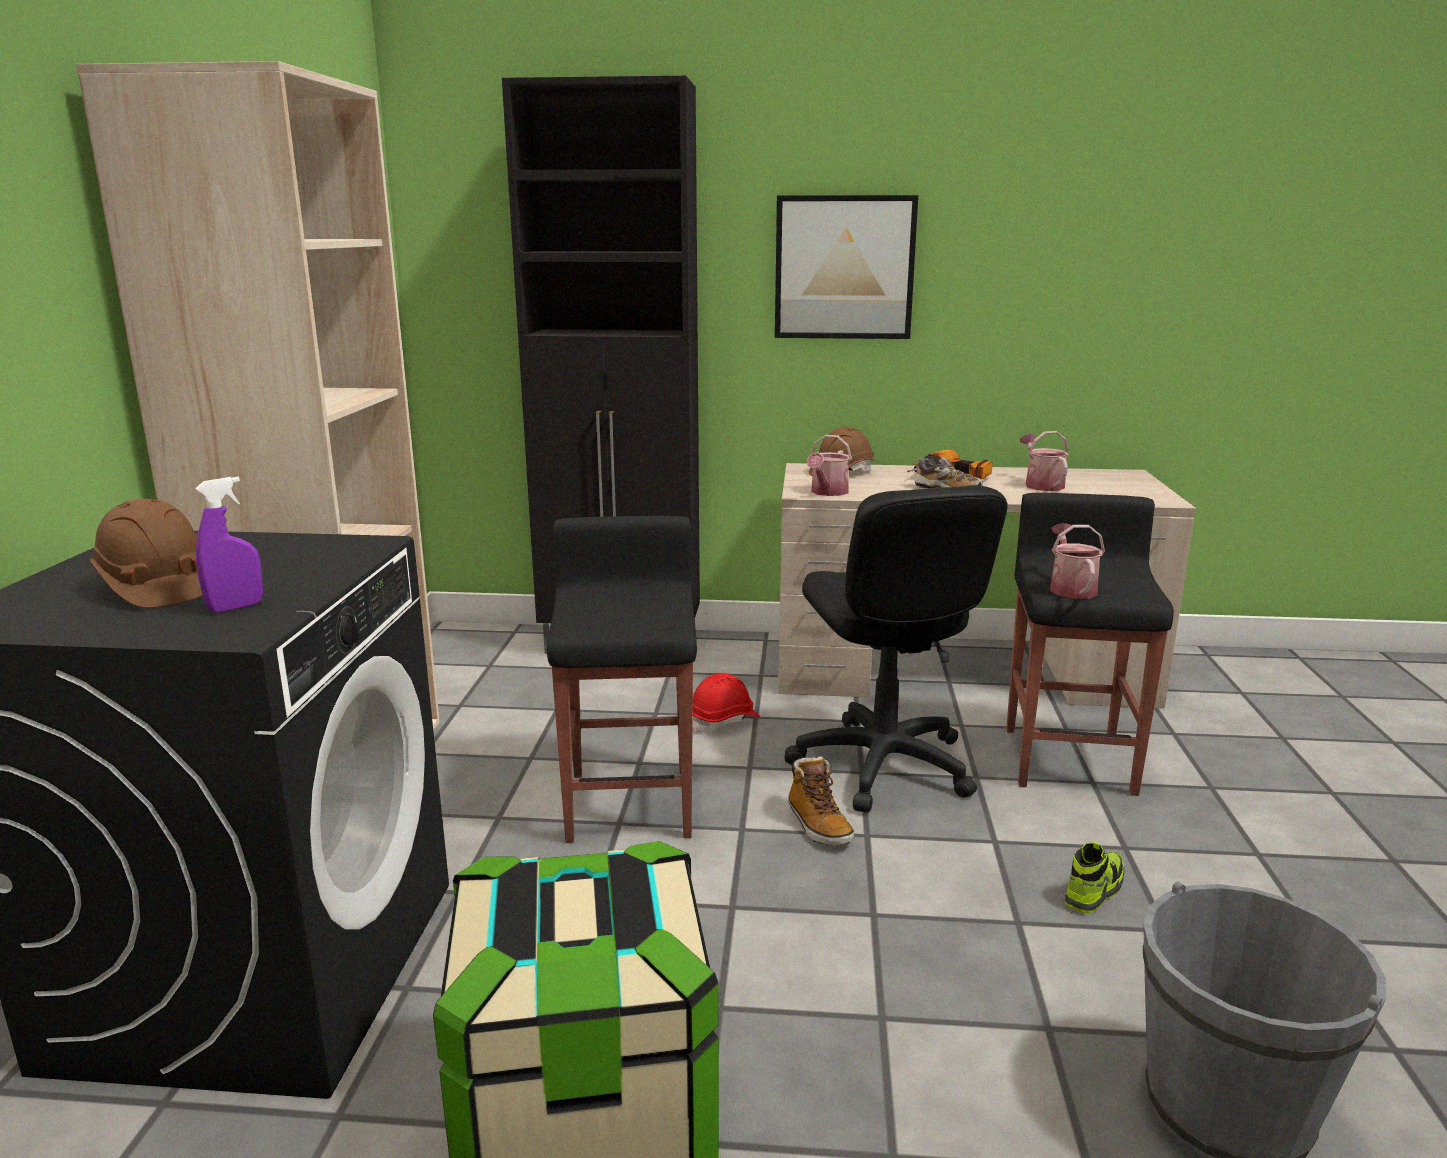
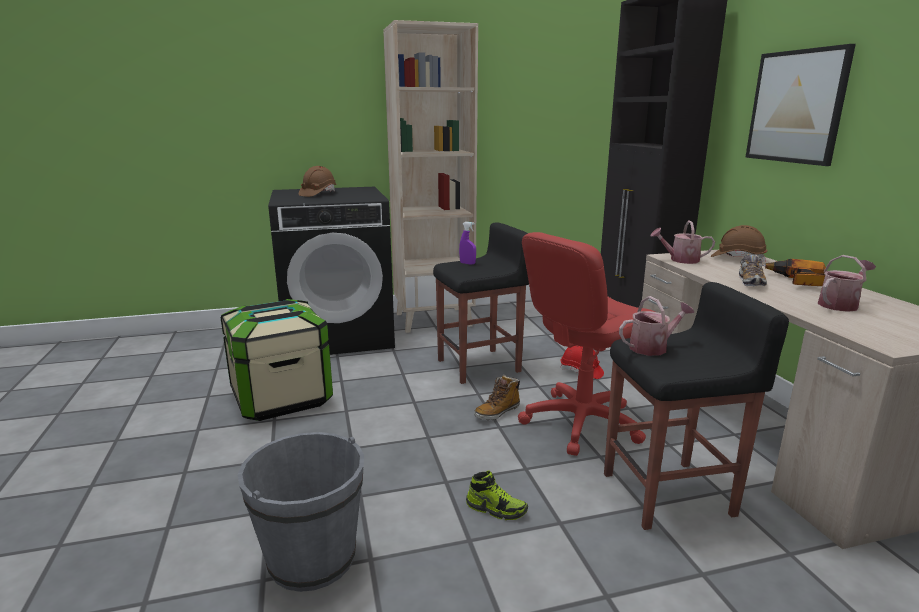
camera: 70 degrees right, 0 degrees up
purple spray bottle [195,477,263,613] -> purple spray bottle moved to [459,222,476,265]
black office chair [785,485,1008,813] -> red office chair [518,232,655,456]

